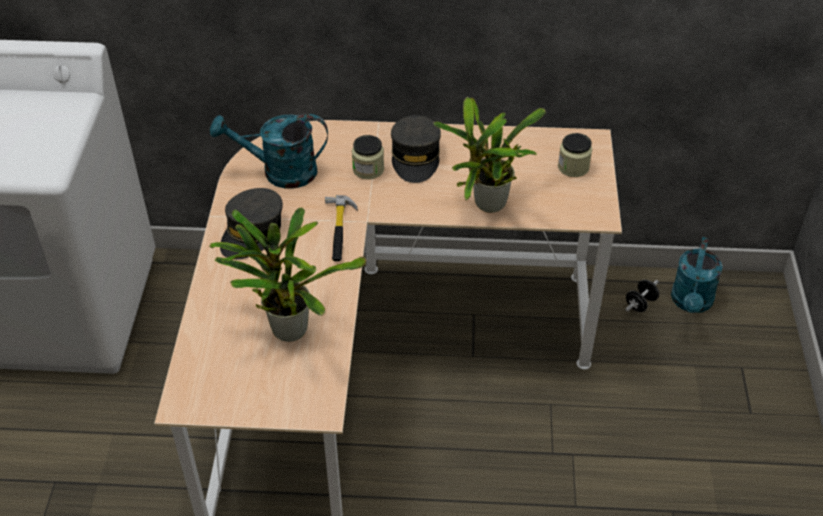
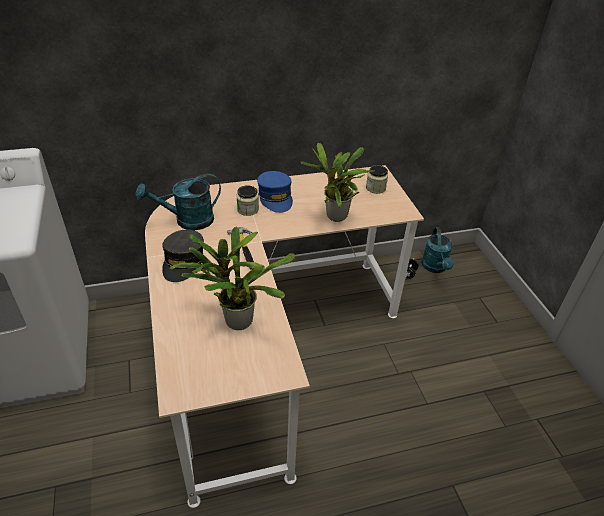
camera: 20 degrees left, 5 degrees down
grey cap [391,115,441,183] -> blue cap [257,171,293,213]

